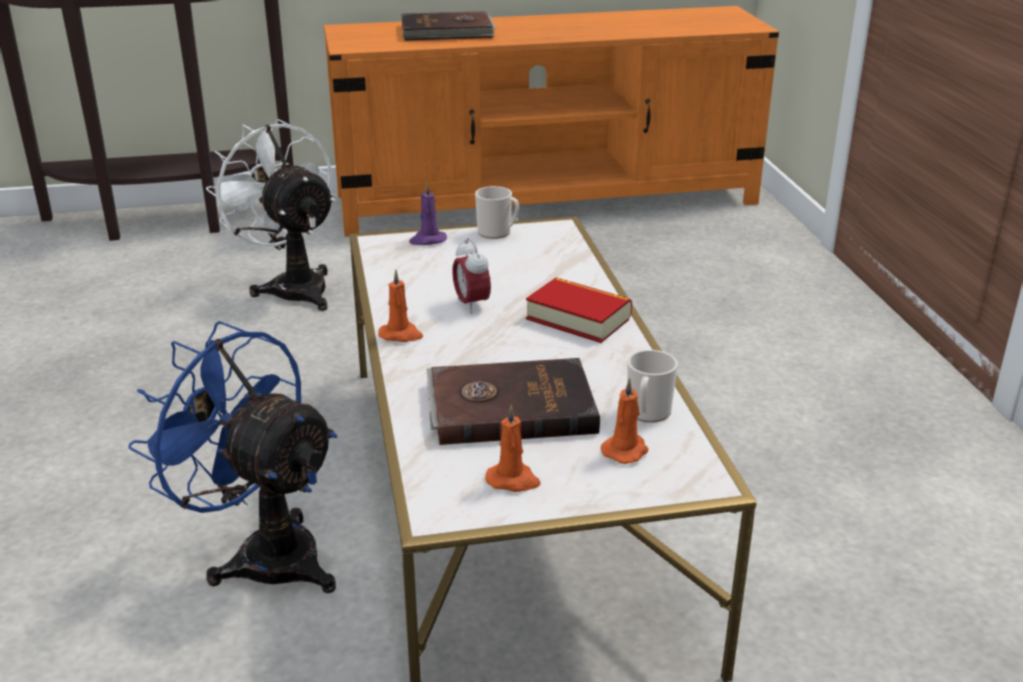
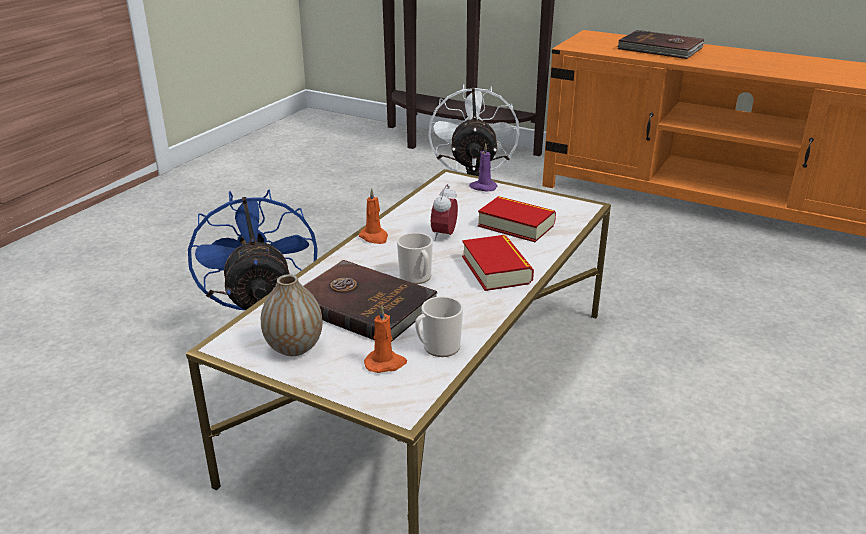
camera: 40 degrees right, 0 degrees up
mug [475,186,519,239] -> mug moved to [397,233,433,284]
orange candle [485,404,541,492] -> vase [261,274,322,356]
none -> book [478,196,556,242]

